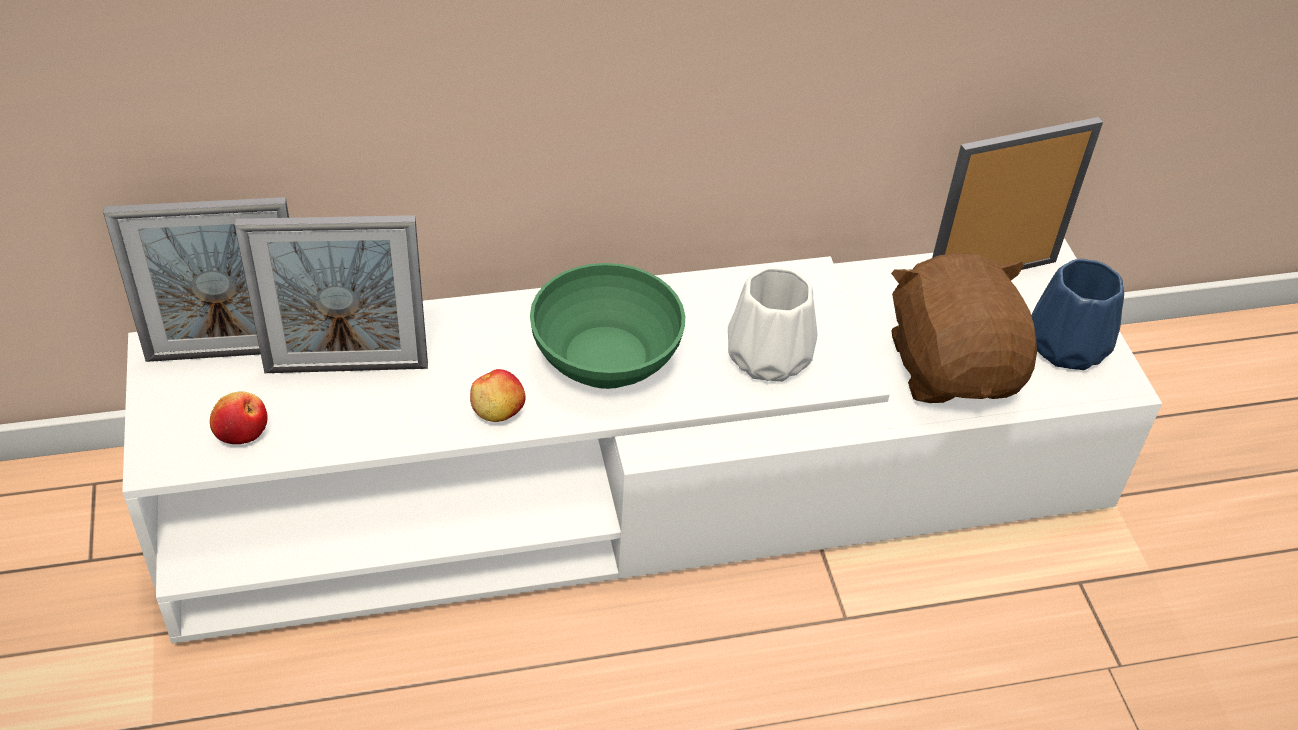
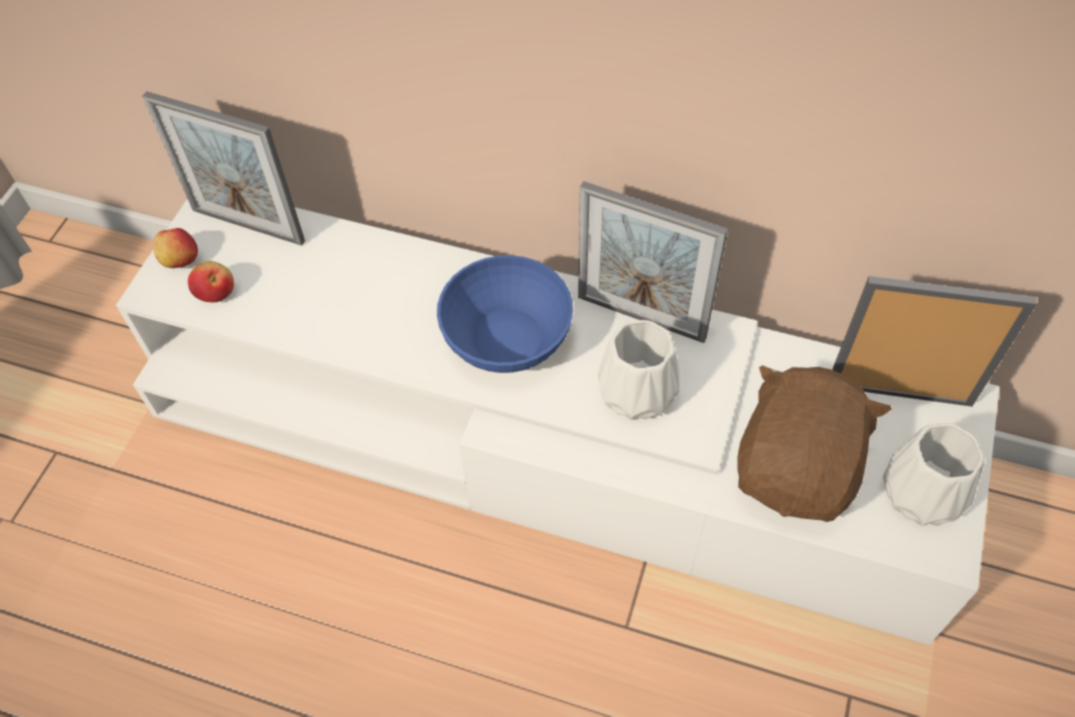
camera: 35 degrees right, 10 degrees up
picture frame [235,215,428,373] -> picture frame moved to [578,181,728,343]
apple [470,369,526,422] -> apple moved to [153,228,198,268]
green bowl [530,263,685,389] -> blue bowl [437,255,573,373]
blue vase [1031,259,1124,370] -> white vase [883,423,985,526]

